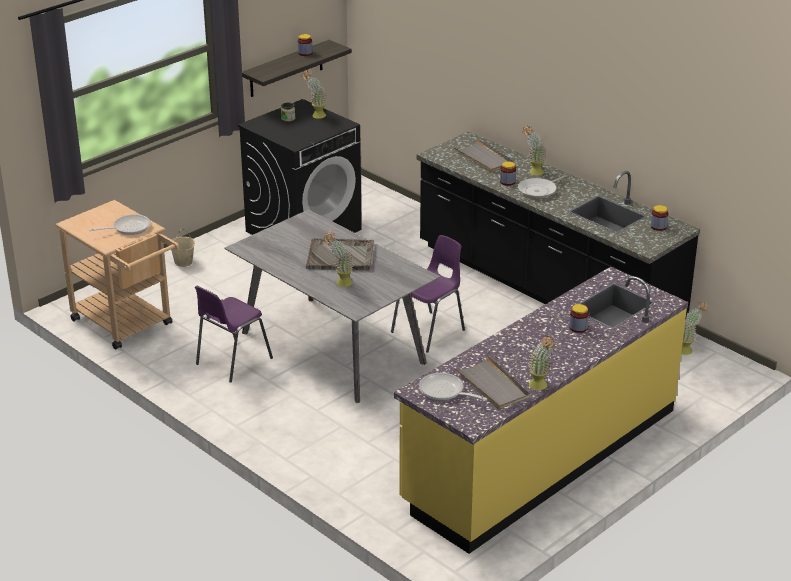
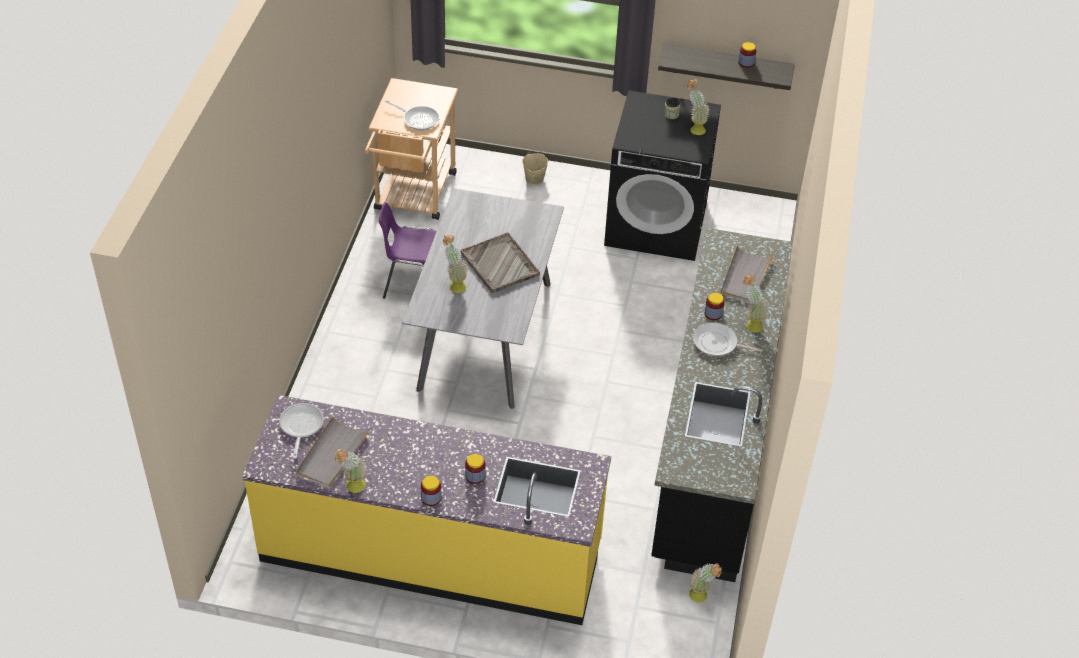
camera: 55 degrees right, 15 degrees up
purple chair [391,235,465,353] -> none
jar [650,205,669,231] -> jar moved to [421,476,441,506]

